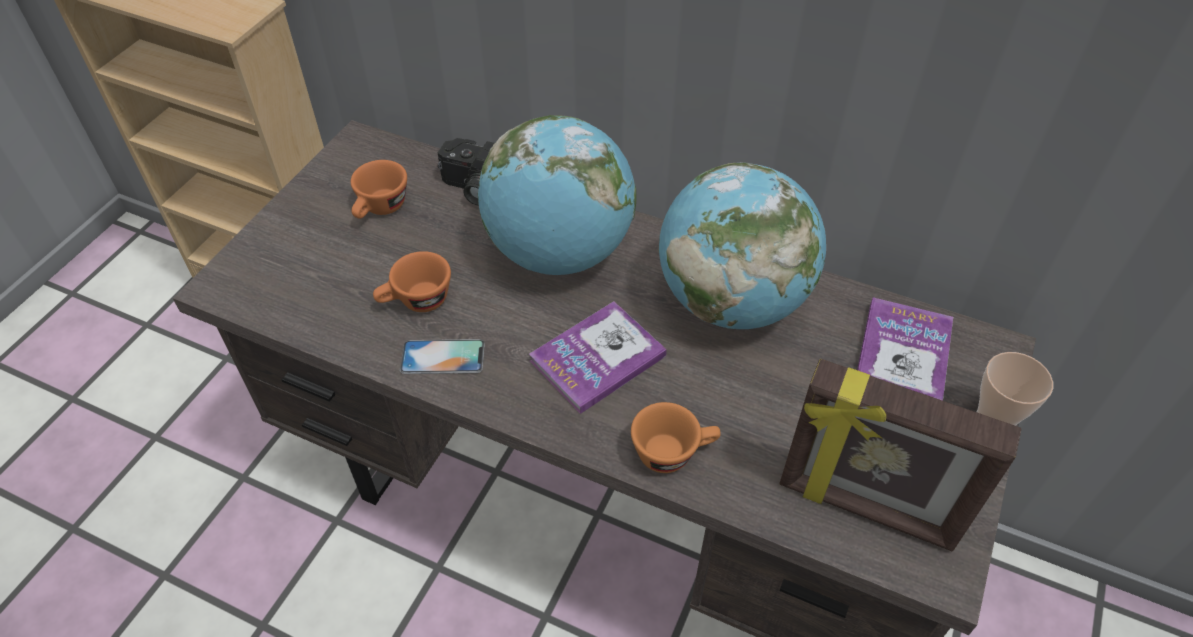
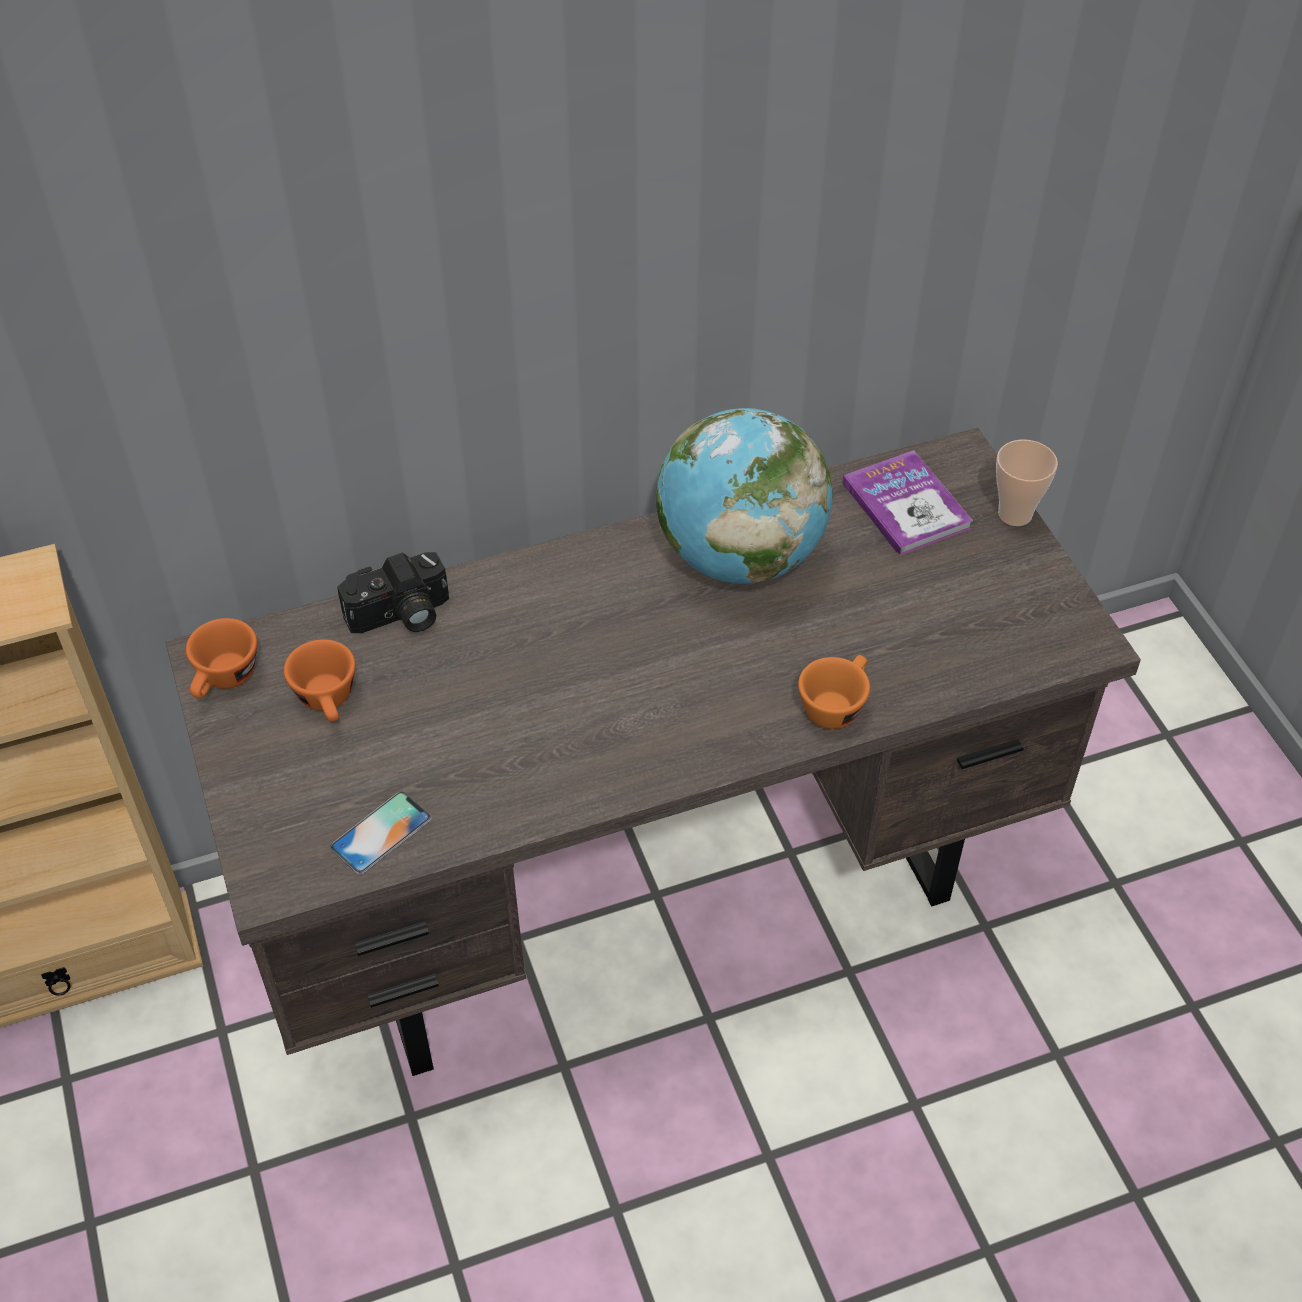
camera: 45 degrees left, 0 degrees up
orange cup [373,251,451,312] -> orange cup moved to [186,618,257,699]
phone [400,339,485,374] -> phone moved to [330,791,432,874]
globe [477,115,636,275] -> none
book [529,301,667,414] -> none
picture frame [780,359,1021,551] -> none

